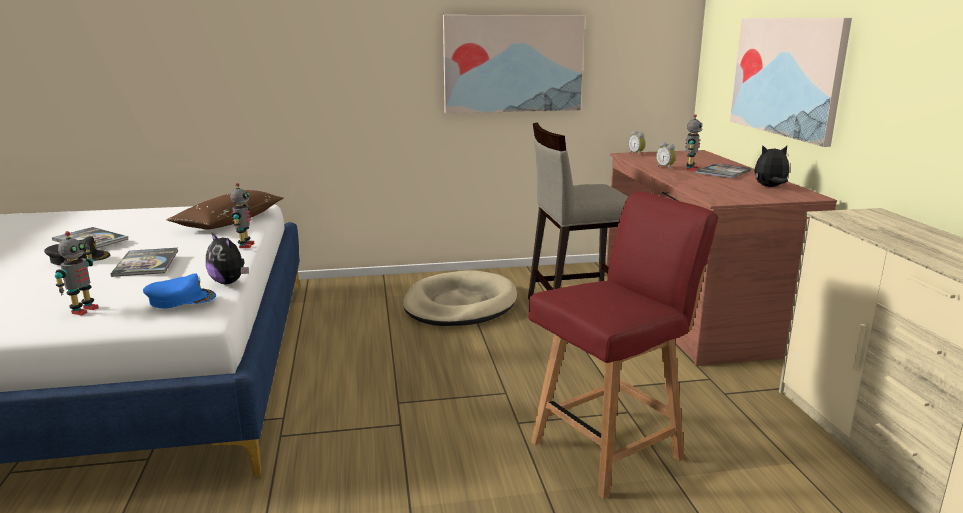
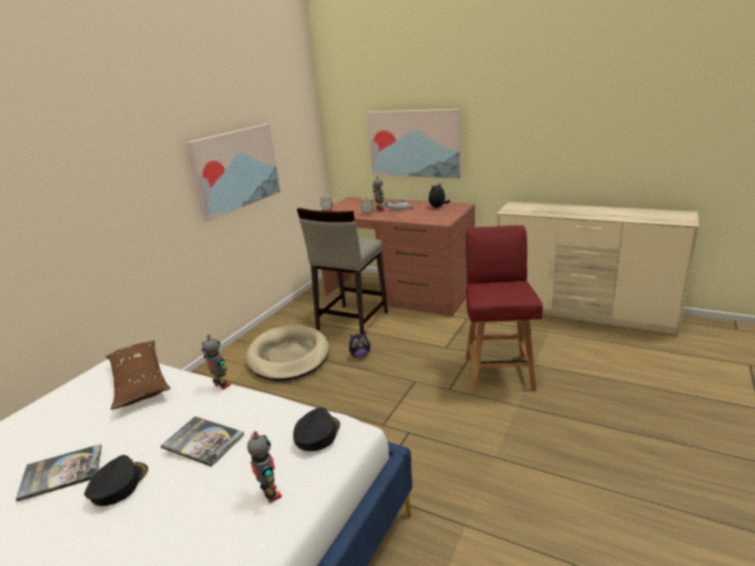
camera: 50 degrees left, 5 degrees up
blue cap [143,274,216,308] -> black cap [293,407,340,451]
plush toy [206,232,249,284] -> plush toy moved to [349,332,371,358]

